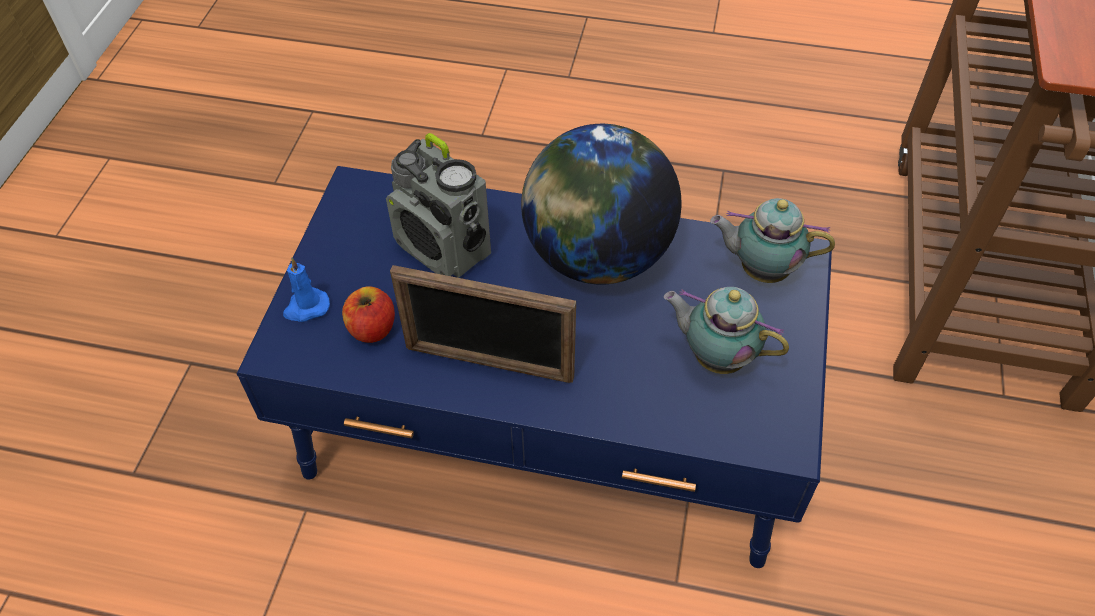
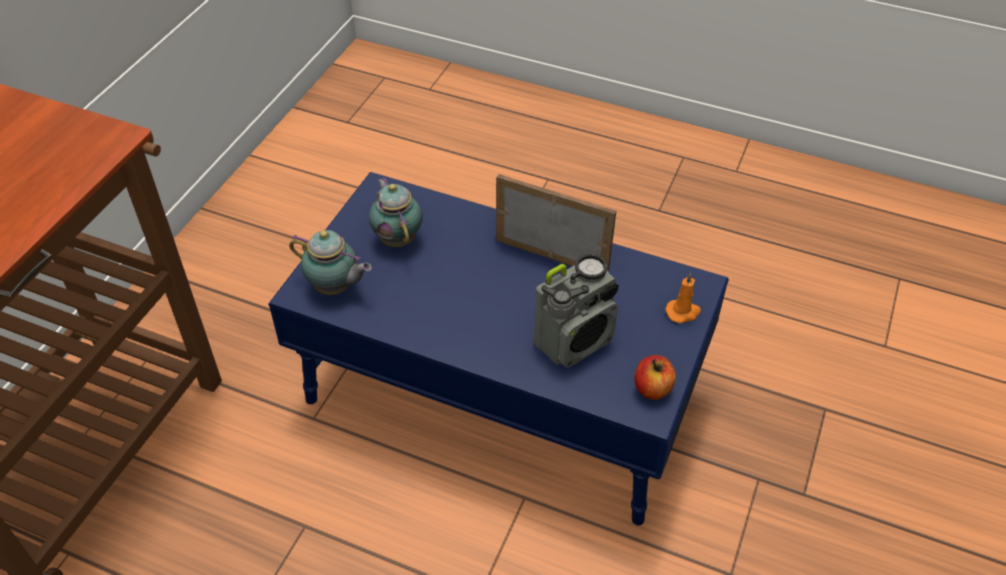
camera: 170 degrees left, 5 degrees down
blue candle [283,257,330,322] -> orange candle [665,273,701,323]
apple [342,286,395,343] -> apple moved to [634,355,676,400]
radio [386,133,491,278] -> radio turned 90 degrees clockwise [534,254,619,368]
globe [521,124,682,285] -> none
teapot [664,287,789,374] -> teapot turned 150 degrees counterclockwise [369,177,422,247]

